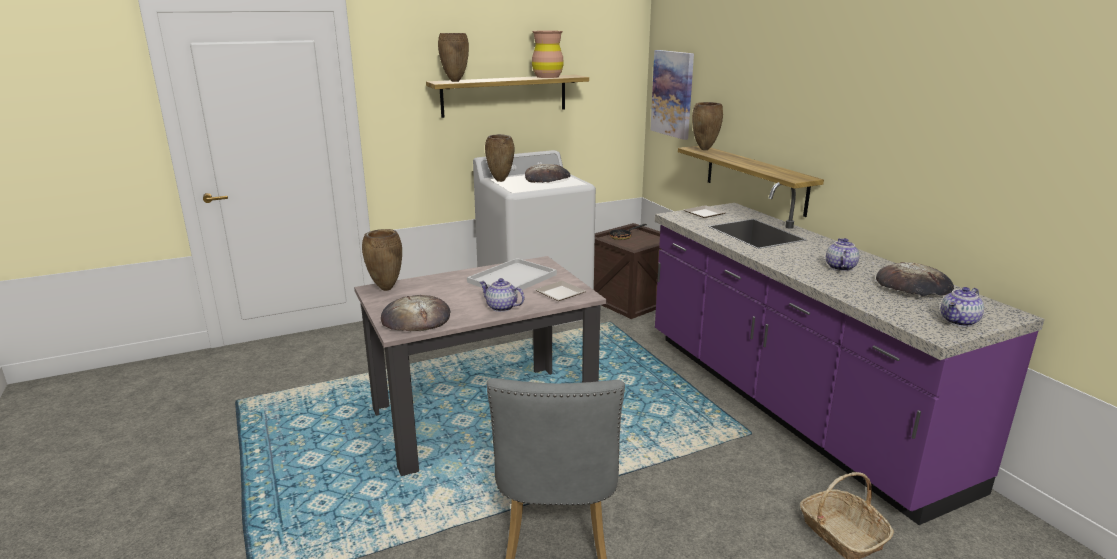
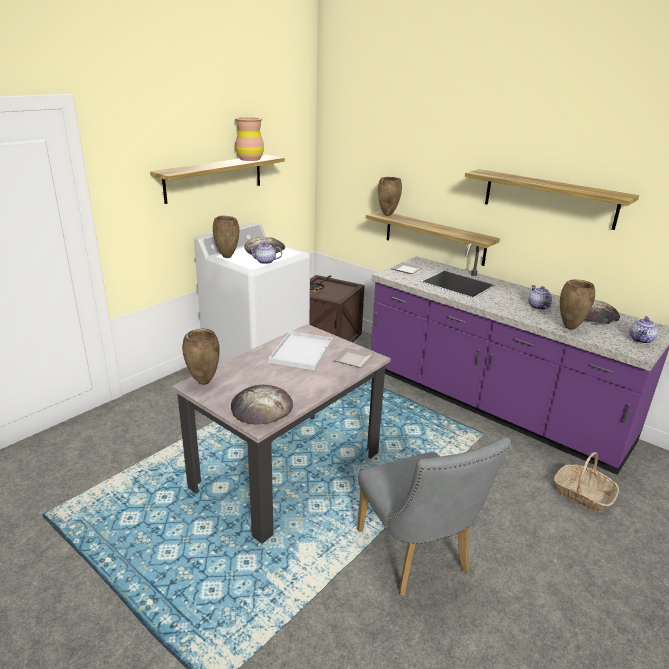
camera: 25 degrees left, 5 degrees up
brown vase [438,33,469,82] -> brown vase moved to [560,280,595,330]
teapot [479,278,525,312] -> teapot moved to [249,242,282,264]
picture [650,50,694,140] -> none
none -> shelf [465,169,639,230]

